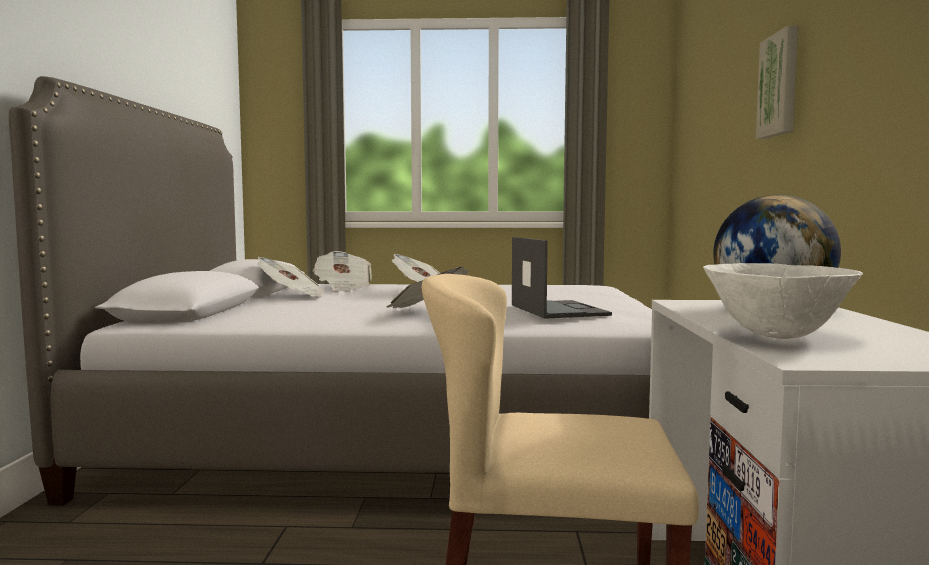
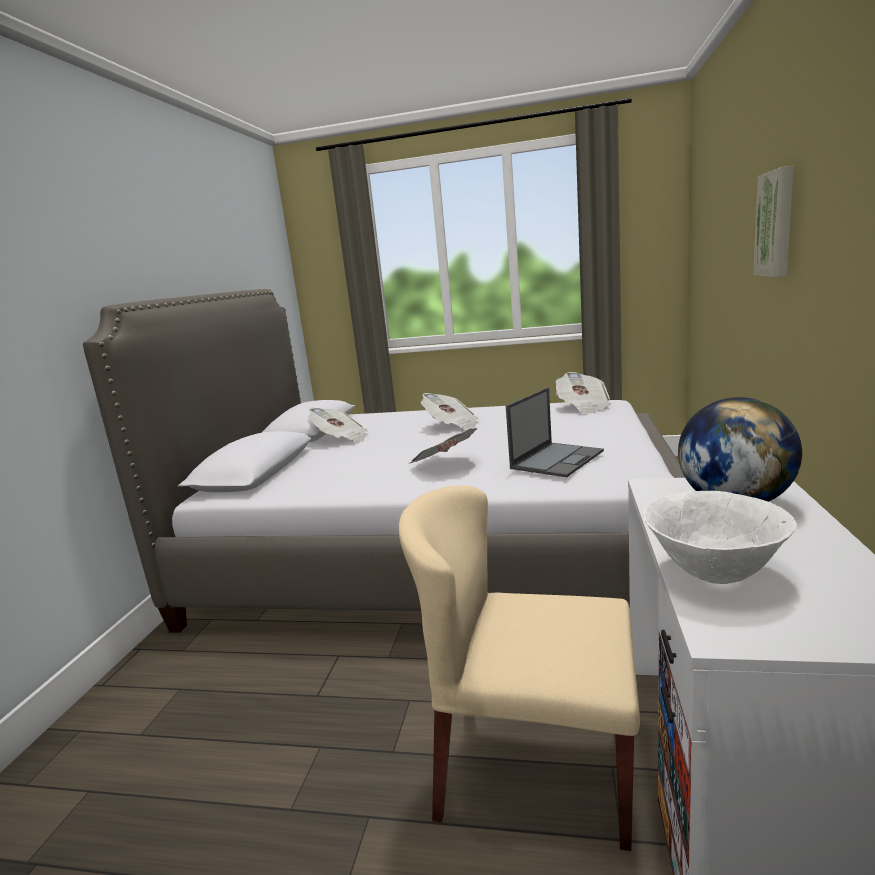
camera: 10 degrees right, 10 degrees up
newspaper [313,251,372,292] -> newspaper moved to [556,372,611,414]
laptop [512,237,612,319] -> laptop turned 45 degrees clockwise [506,387,604,477]

